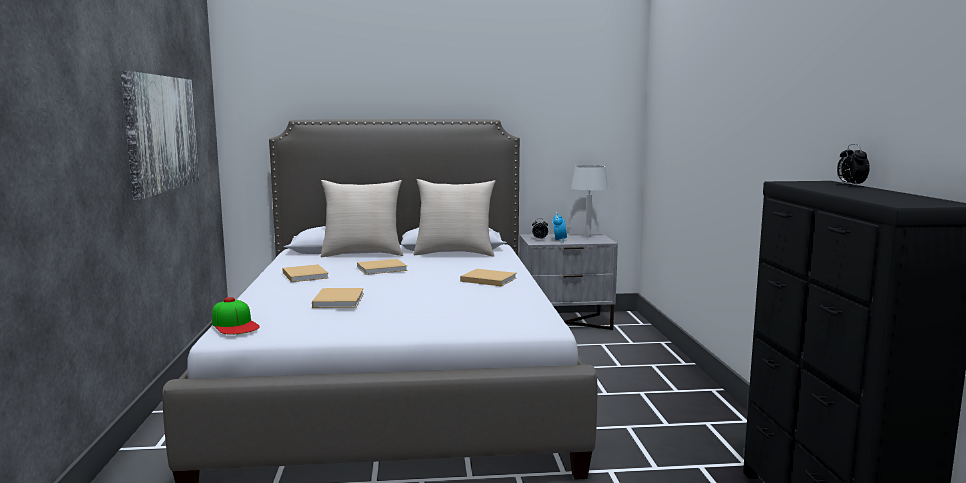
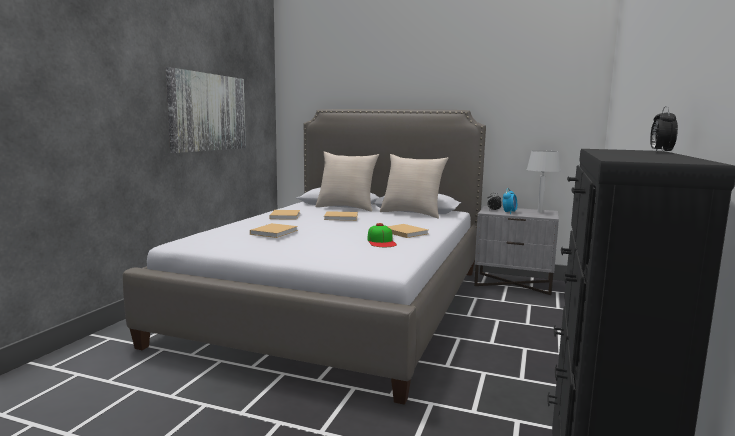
camera: 25 degrees right, 0 degrees up
cap [212,297,260,335] -> cap moved to [367,223,397,247]

